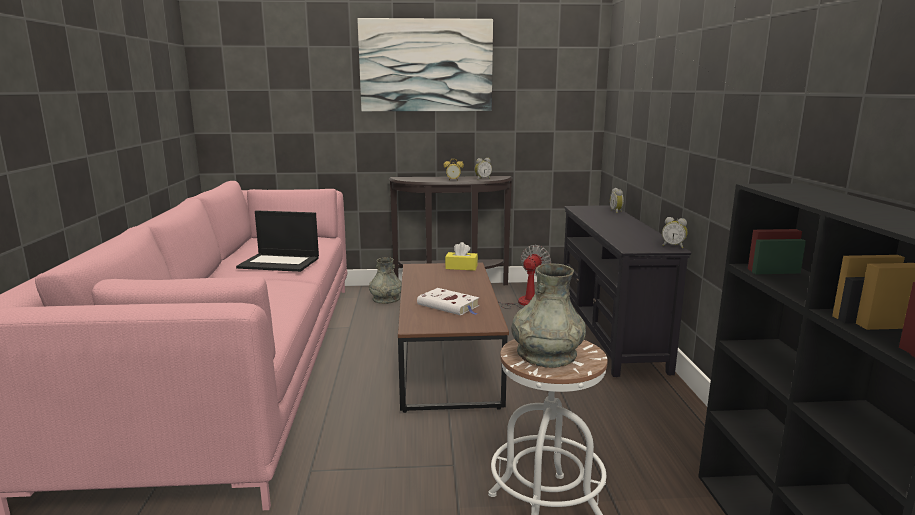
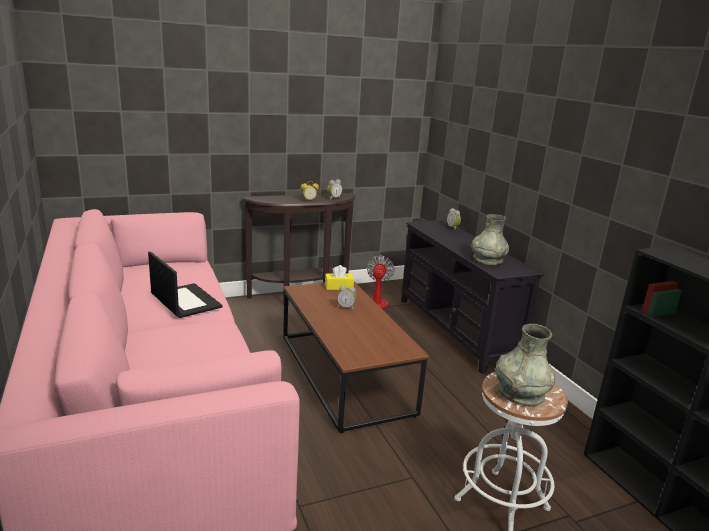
camera: 20 degrees left, 5 degrees up
laptop [236,210,319,272] -> laptop turned 120 degrees counterclockwise [148,251,223,318]
picture [357,18,493,111] -> none
grey vase [369,257,402,304] -> grey vase moved to [471,214,509,265]
white book [417,288,479,315] -> none
alarm clock [662,217,688,248] -> alarm clock moved to [337,285,357,310]

